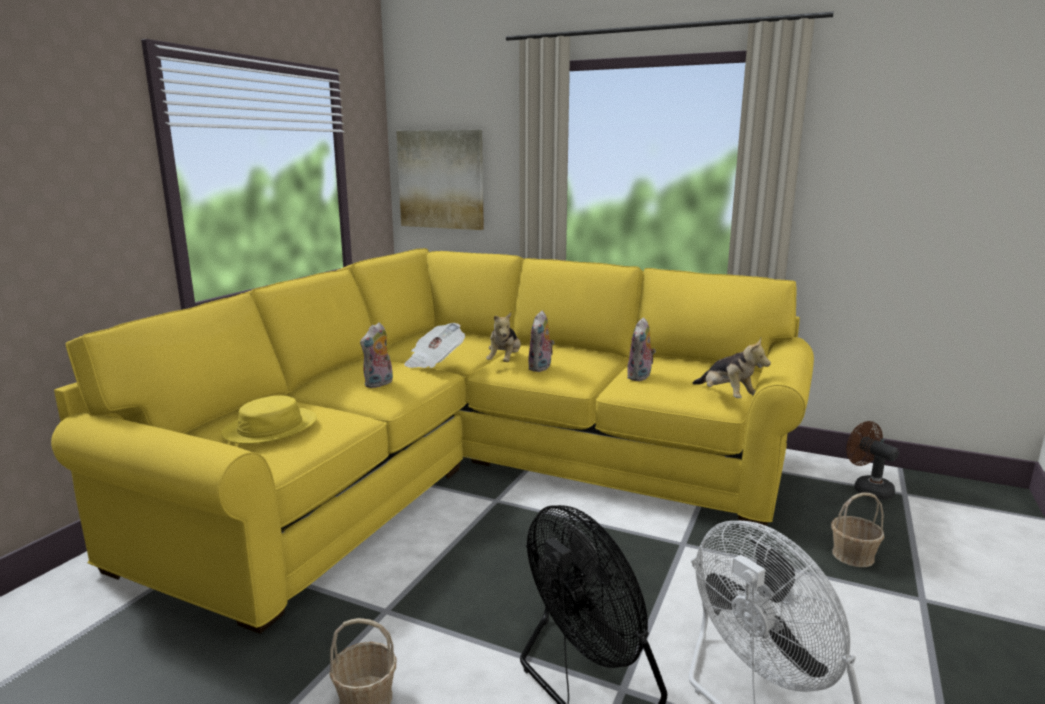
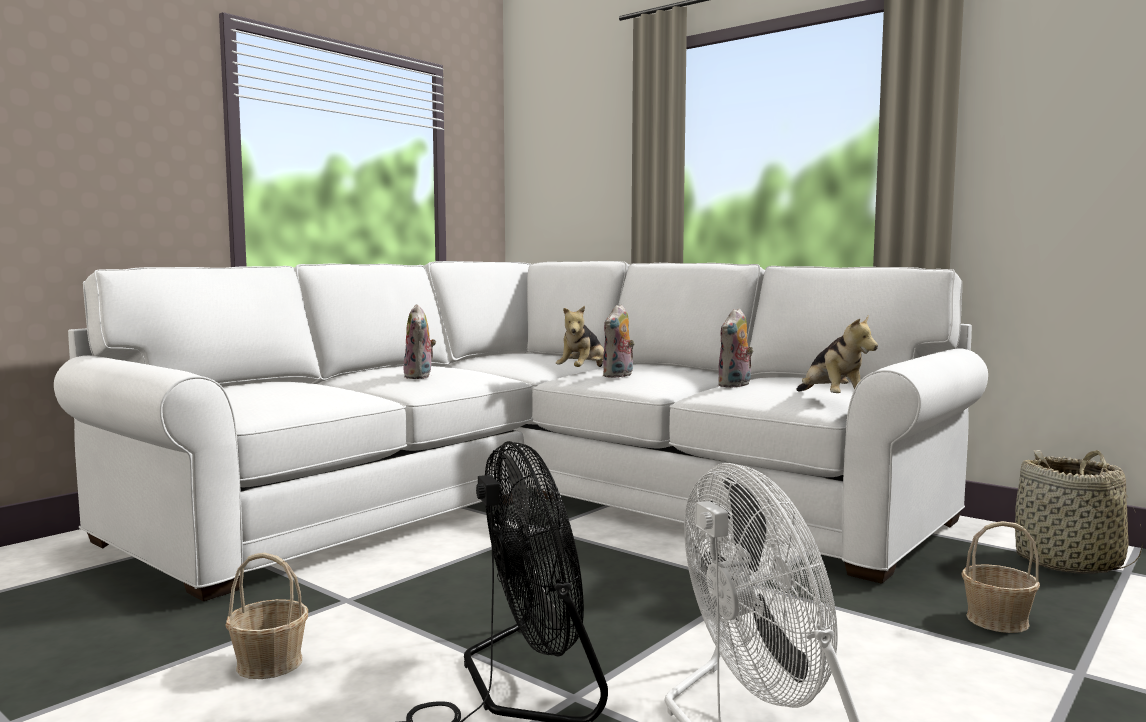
camera: 15 degrees right, 10 degrees down
yellow sofa [51,248,814,634] -> white sofa [54,261,988,601]
yellow hat [221,395,317,444] -> none
plush toy [360,323,393,388] -> plush toy turned 60 degrees counterclockwise [404,304,436,379]
picture [396,130,484,230] -> none
newspaper [404,323,465,368] -> none
brown fan [846,421,899,500] -> basket [1014,450,1143,574]

